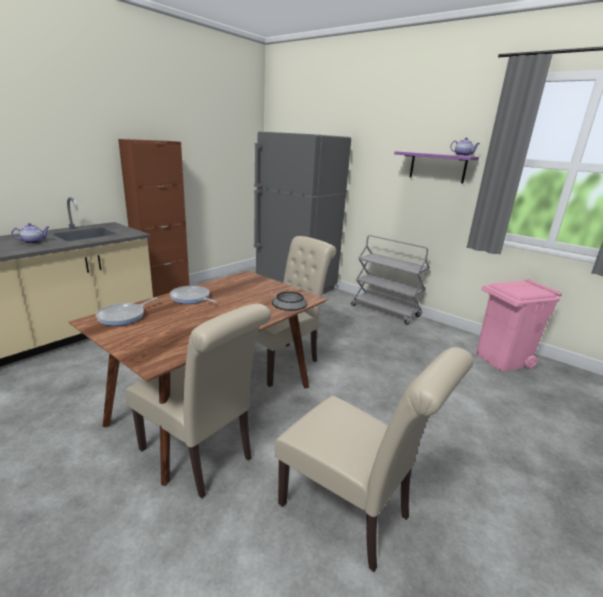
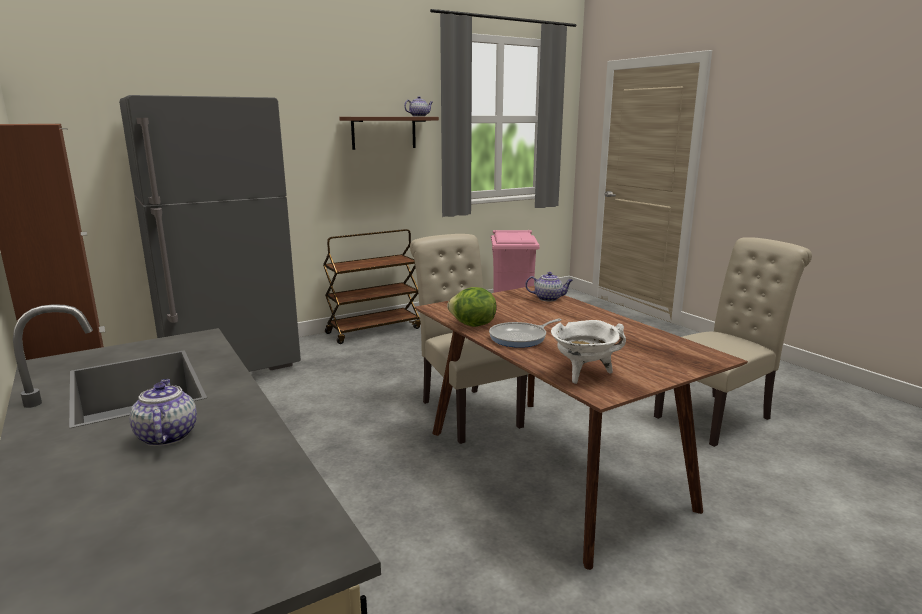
camera: 70 degrees left, 5 degrees down
frying pan [96,297,158,326] -> white cooking pot [551,320,626,384]
beige chair [125,304,271,498] -> none
bowl [272,292,307,311] -> teapot [525,272,573,301]
grey cart [351,235,430,325] -> brown cart [323,229,421,344]
purple shelf [394,151,479,183] -> brown shelf [339,117,439,150]
none -> lettuce [447,287,497,327]

